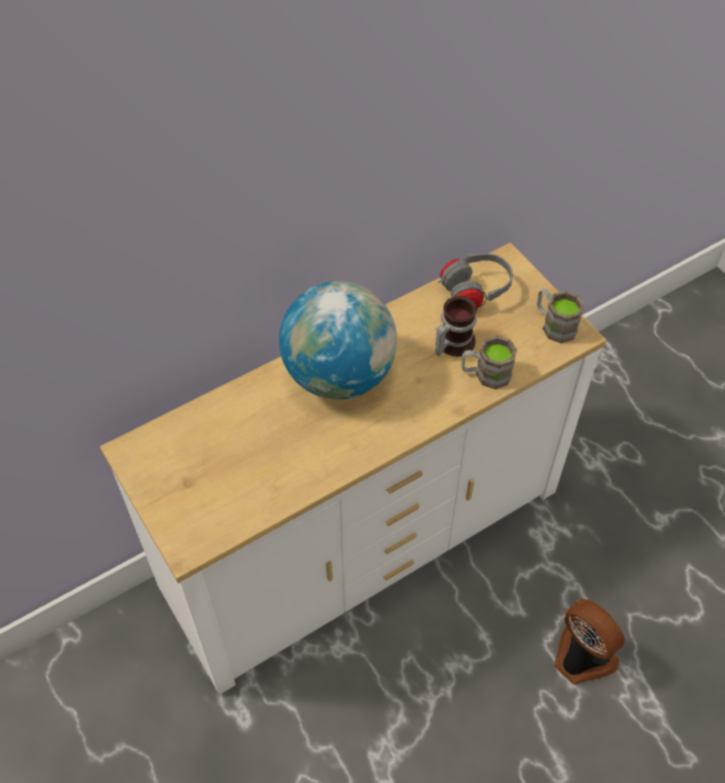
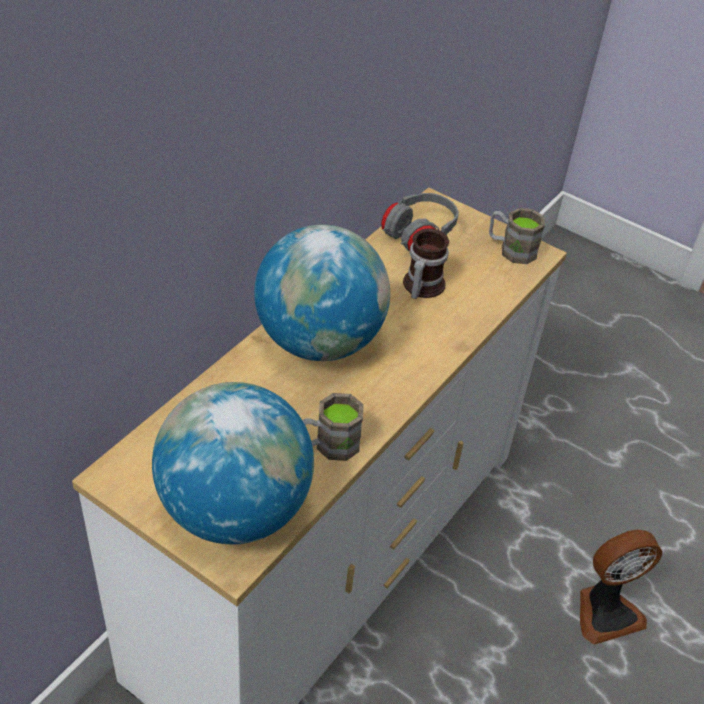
camera: 25 degrees left, 10 degrees down
brown mug [462,335,517,389] -> brown mug moved to [302,393,363,461]
fan [554,599,625,684] -> fan turned 135 degrees clockwise [580,530,662,645]
none -> globe [152,382,314,544]

